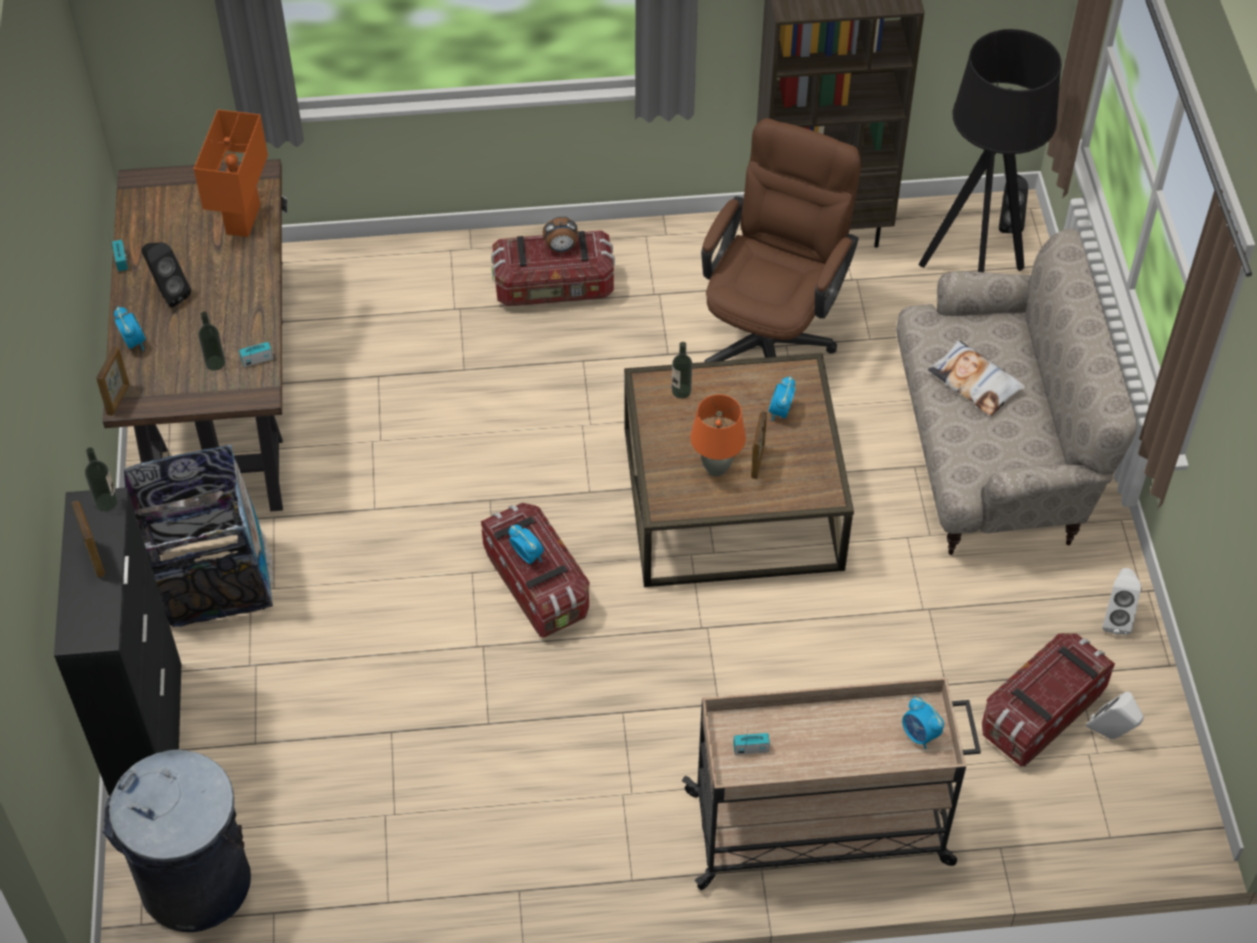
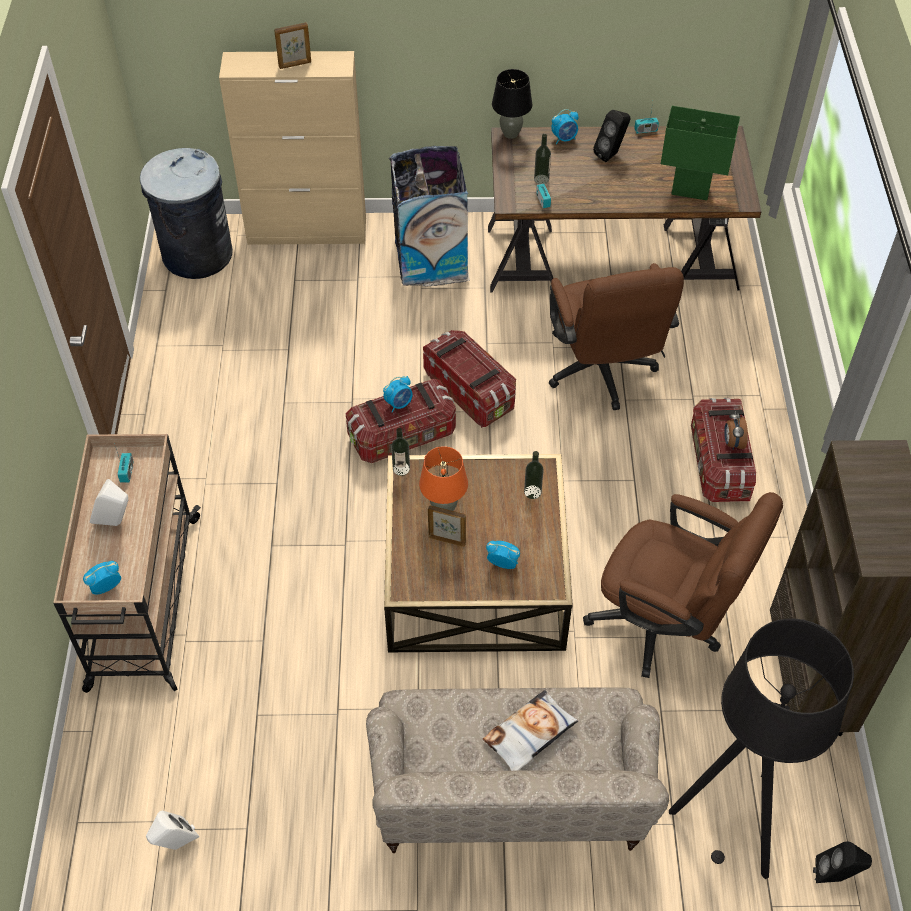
camera: 95 degrees right, 0 degrees up
black cabinet [54,487,182,796] -> beige cabinet [219,51,366,245]
bottle [85,447,118,511] -> bottle moved to [391,428,410,476]
picture frame [96,346,129,416] -> black table lamp [492,69,532,139]
orange table lamp [194,110,268,237] -> green table lamp [661,106,740,200]
storage box [982,633,1115,767] -> storage box moved to [423,330,516,428]
white speaker [1103,568,1141,635] -> white speaker moved to [89,479,128,526]
none -> brown office chair [549,263,684,410]

